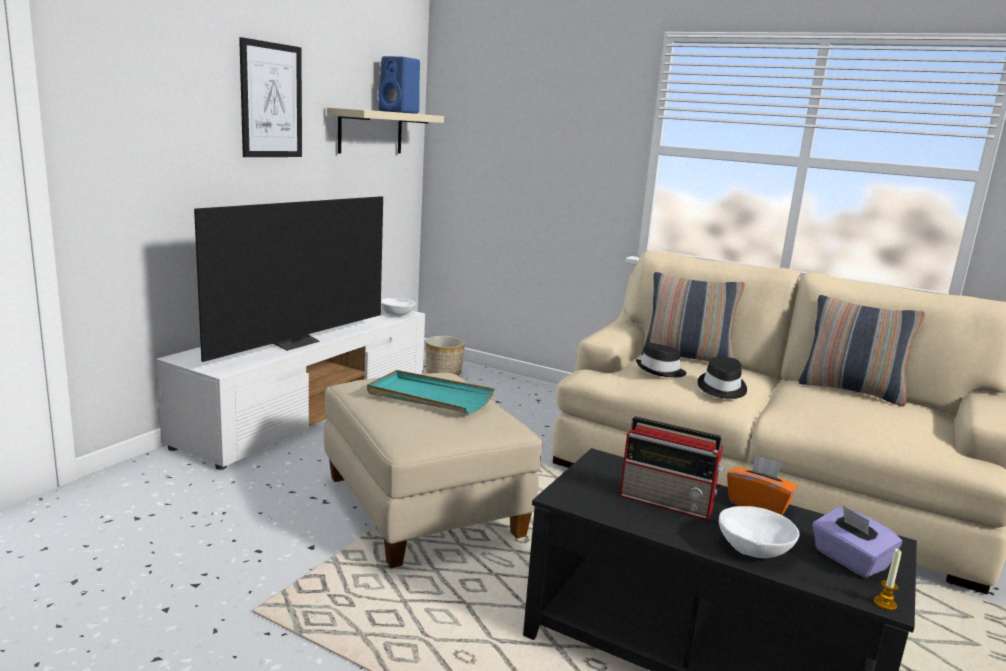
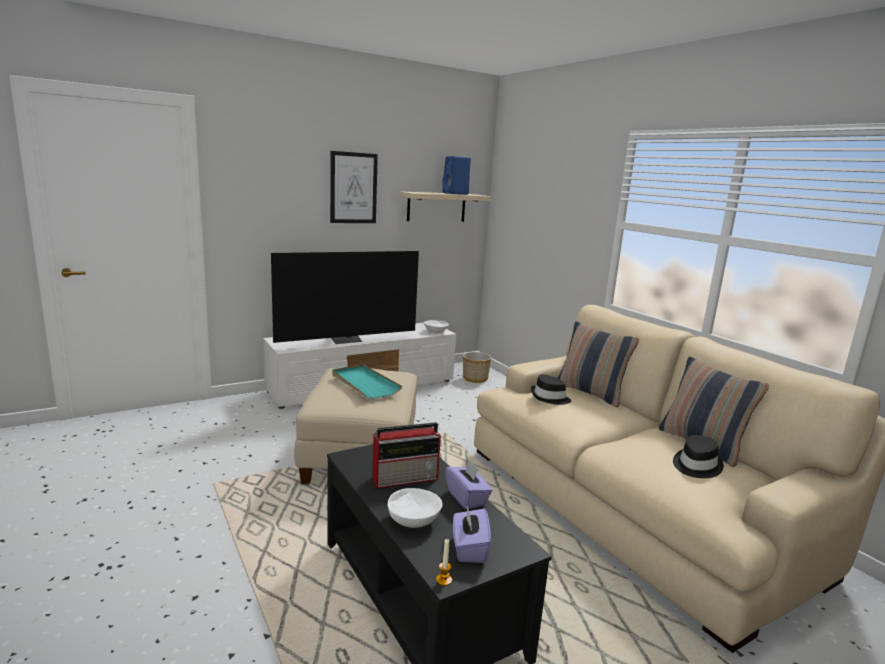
camera: 30 degrees right, 0 degrees up
radio [619,416,725,521] -> radio turned 75 degrees counterclockwise [372,422,441,488]
black hat [698,357,747,399] -> black hat moved to [673,435,724,478]
orange tissue box [727,455,798,515] -> purple tissue box [445,461,492,510]

